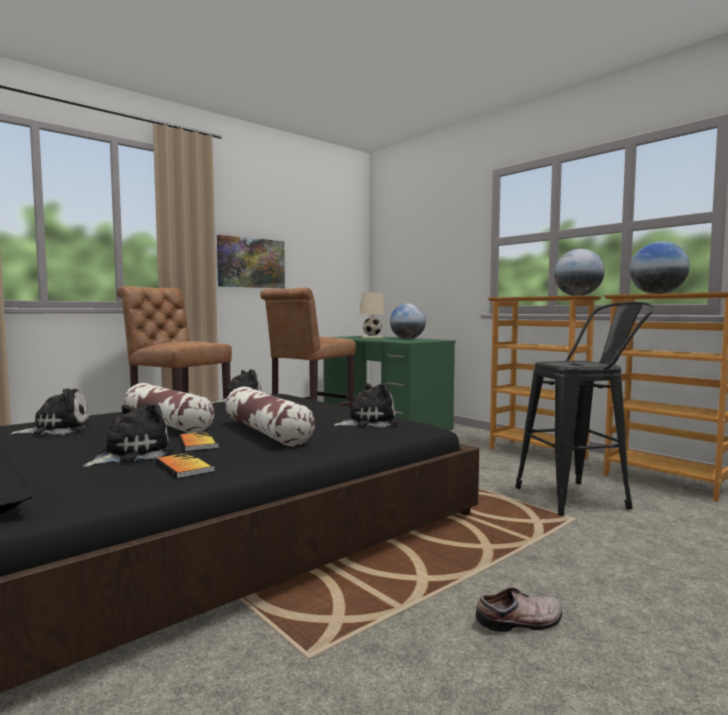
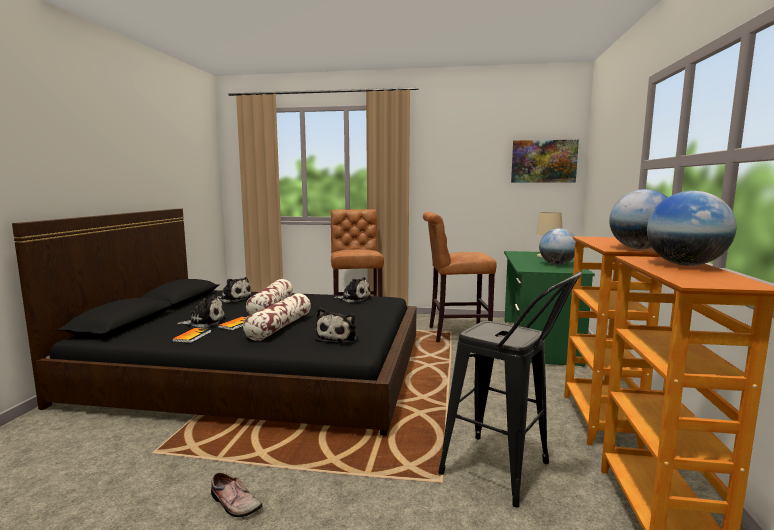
camera: 50 degrees right, 5 degrees up
picture [217,235,285,288] -> picture moved to [511,140,579,182]
plush toy [333,383,398,428] -> plush toy turned 75 degrees clockwise [315,308,358,343]

